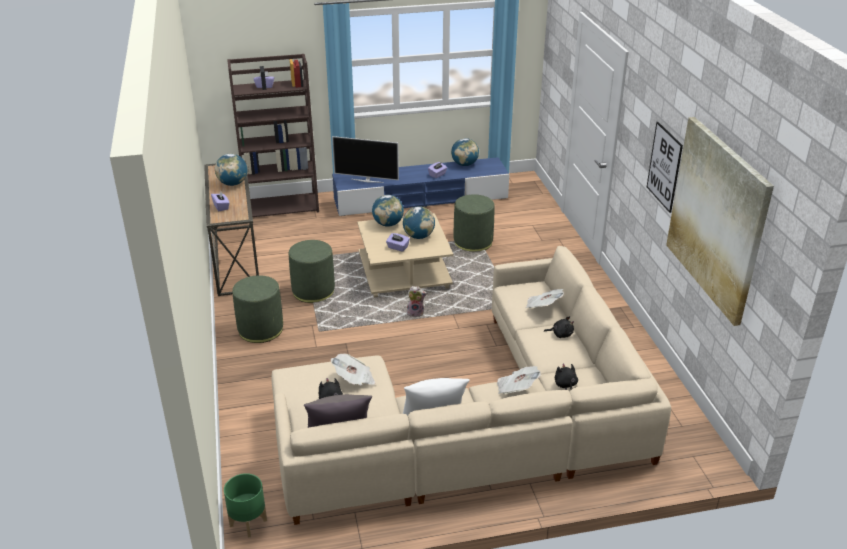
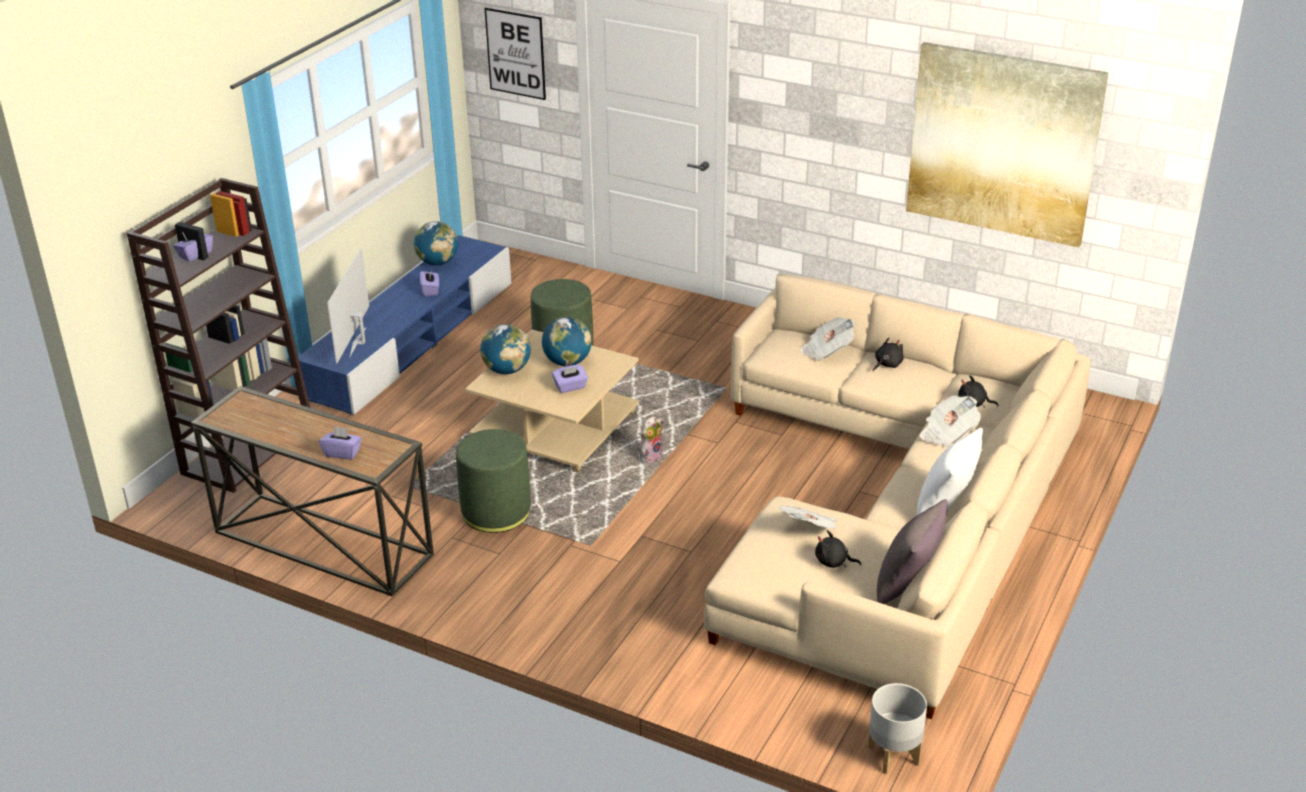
camera: 50 degrees left, 0 degrees up
globe [215,154,247,186] -> none
green planter [224,473,267,538] -> grey planter [868,683,927,774]
green ottoman [232,275,283,343] -> none
television [332,136,399,183] -> television turned 135 degrees clockwise [327,248,369,363]
picture [647,122,683,213] -> picture moved to [485,8,546,100]

